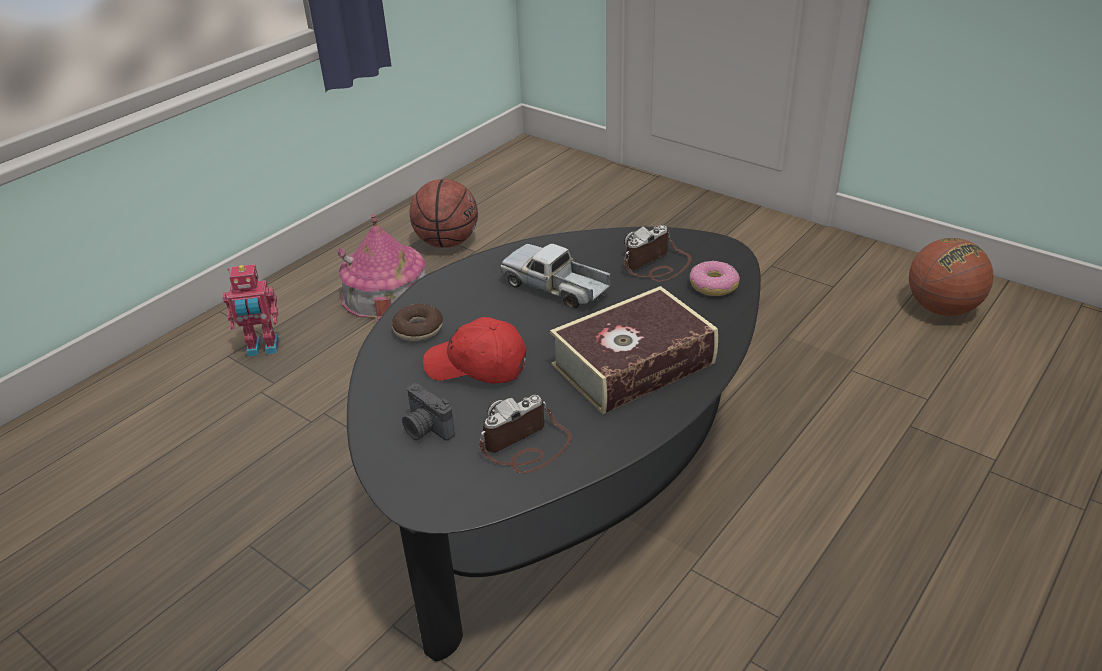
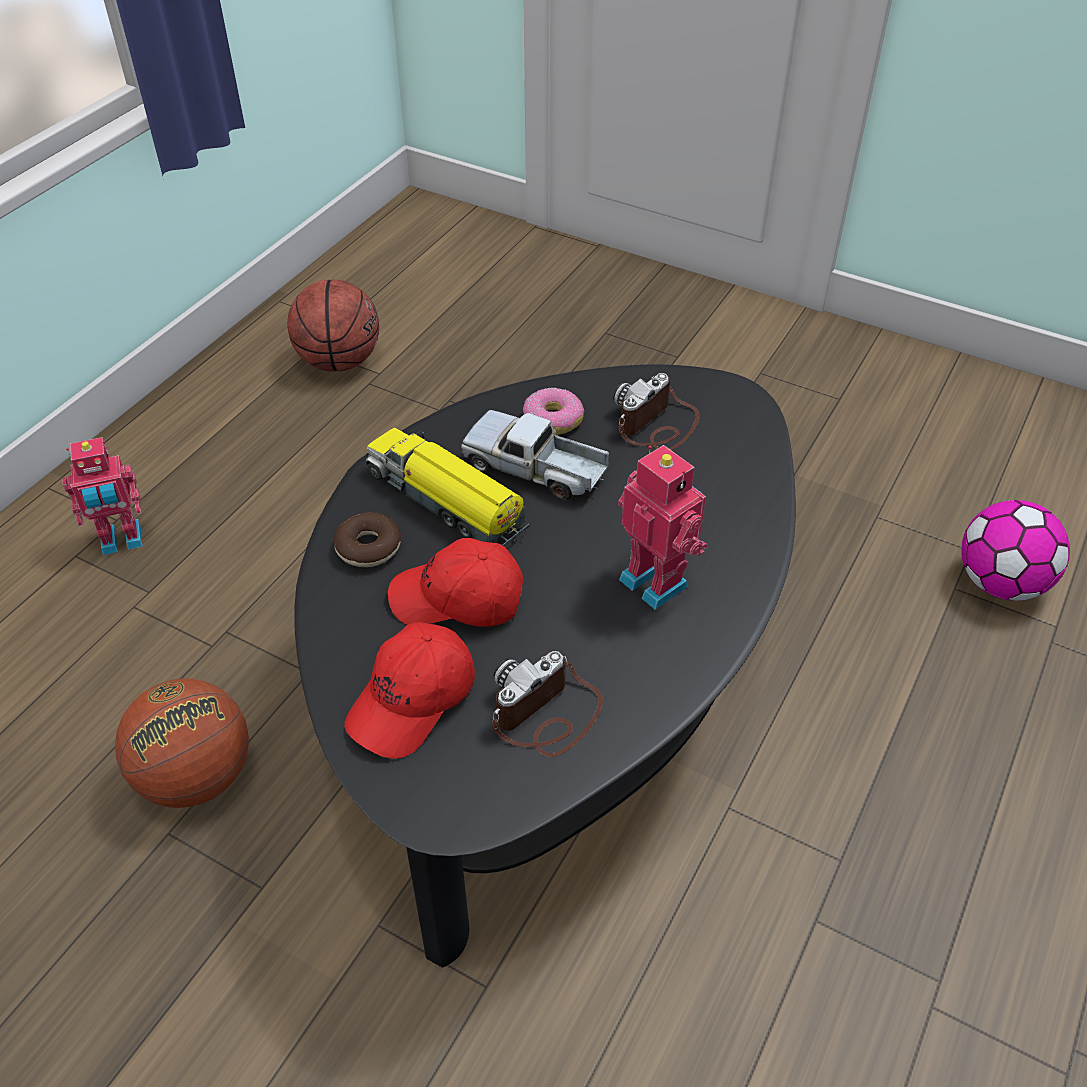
camera: 10 degrees left, 10 degrees up
toy house [337,214,426,321] -> none
camera [402,383,455,440] -> red cap [344,622,475,759]
book [550,286,718,414] -> toy robot [618,445,708,610]
donut [690,261,740,296] -> donut moved to [523,387,584,435]
basketball [909,238,993,316] -> basketball moved to [115,678,249,808]
none -> toy truck [366,428,530,547]
none -> football [961,500,1070,601]

